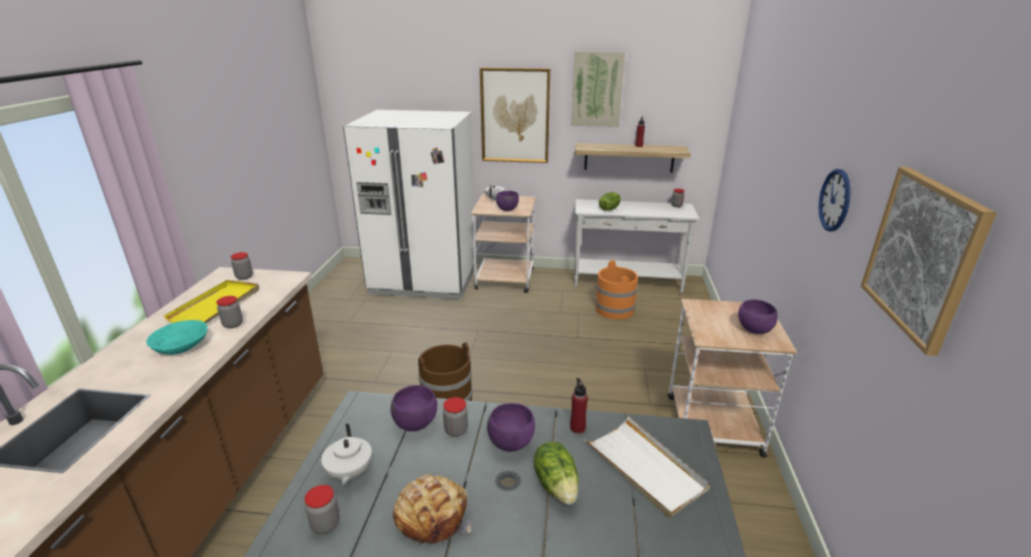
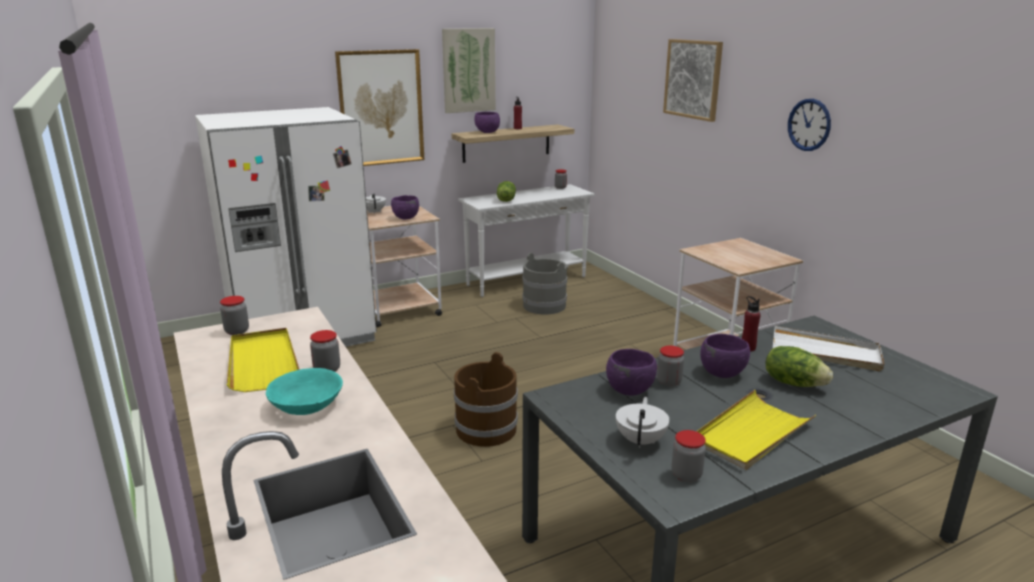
camera: 35 degrees left, 5 degrees down
white teapot [321,424,372,484] -> white teapot turned 120 degrees counterclockwise [616,397,670,448]
bread [393,474,472,545] -> yellow tray [696,390,816,470]
orange bucket [595,260,638,319] -> grey bucket [522,253,567,315]
purple bowl [738,300,778,334] -> purple bowl moved to [474,112,500,133]
picture [861,167,997,356] -> picture moved to [663,39,723,122]

